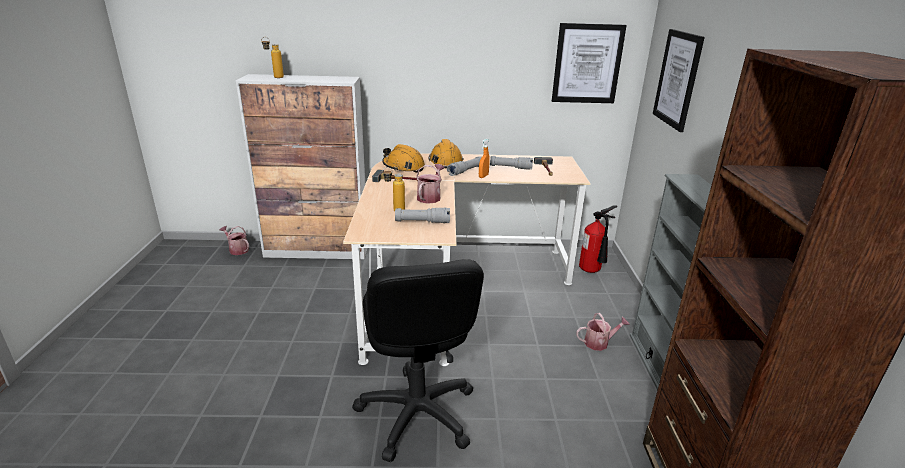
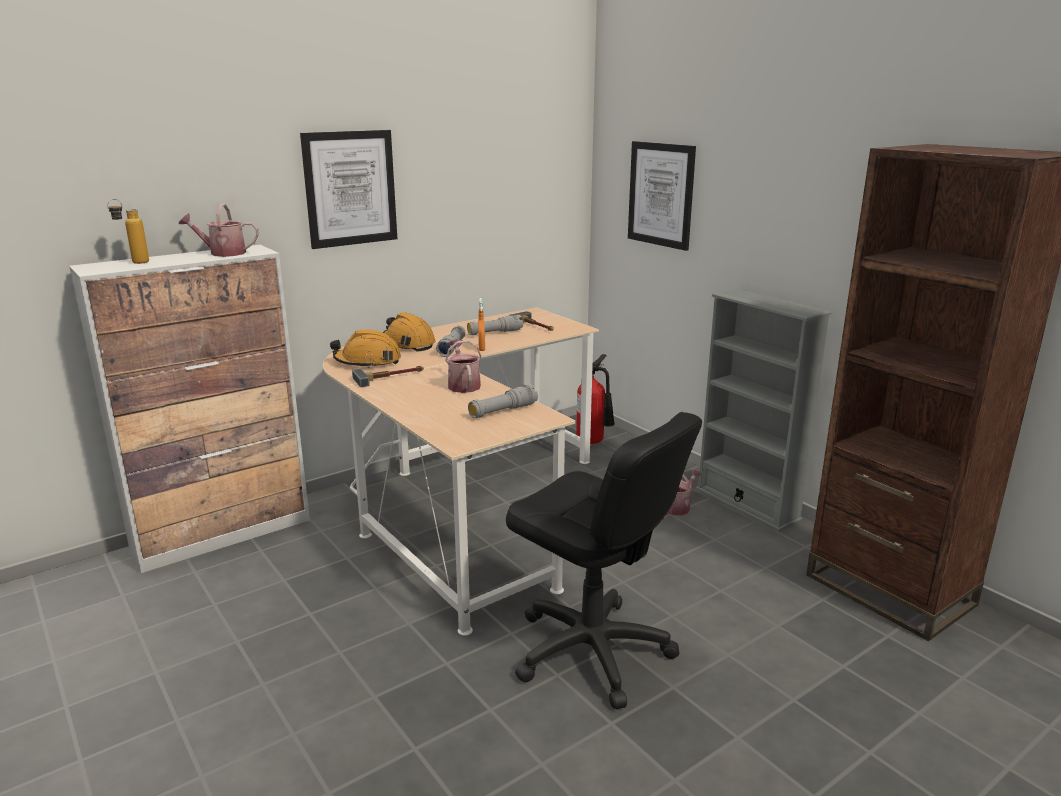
camera: 35 degrees left, 5 degrees down
watering can [219,226,249,255] -> watering can moved to [178,204,259,257]
bottle [382,167,405,211] -> none
picture [552,23,627,103] -> picture moved to [300,130,397,249]

